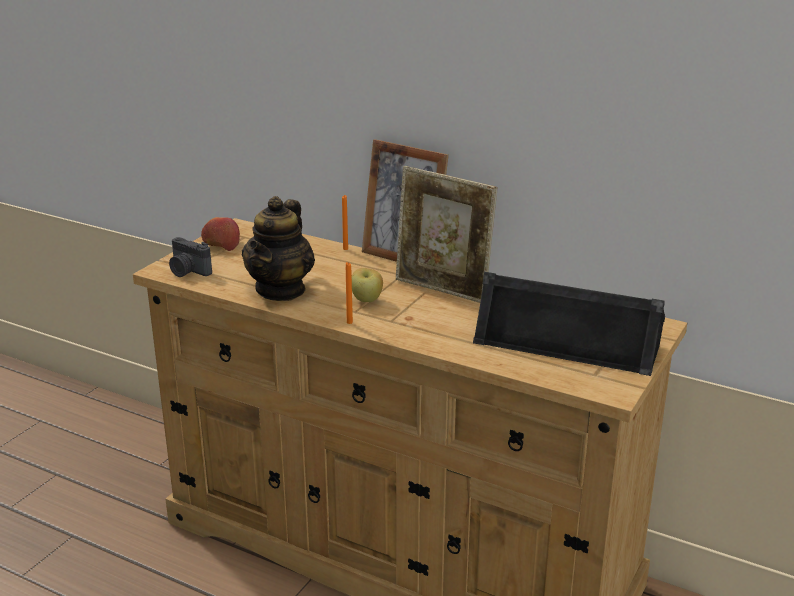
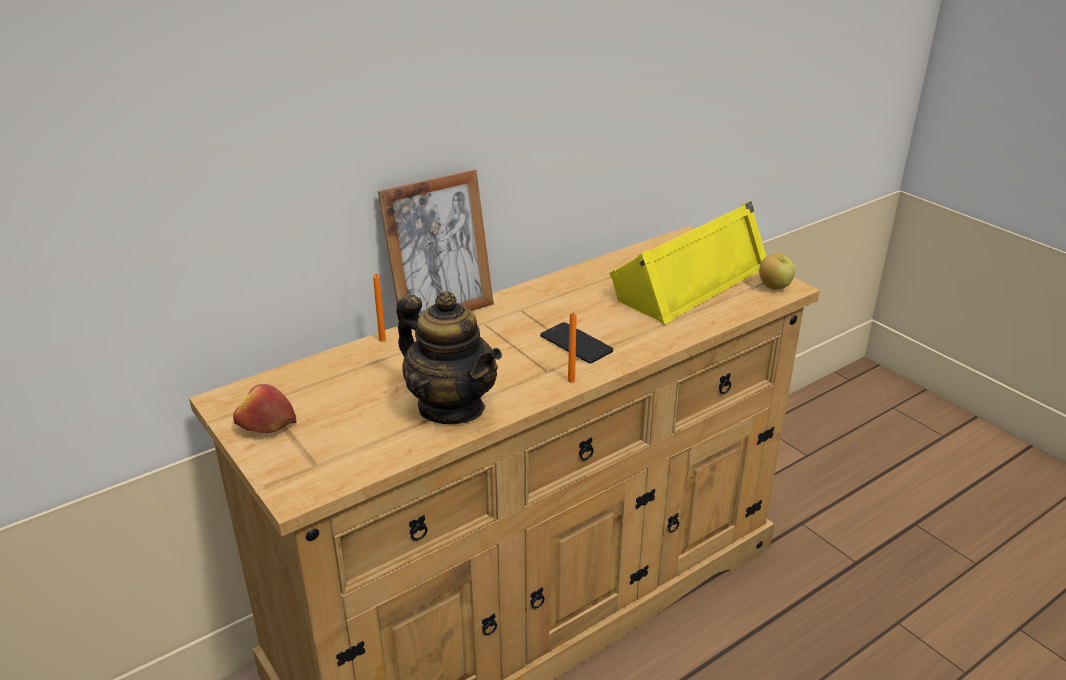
camera: 65 degrees left, 5 degrees up
camera [169,237,212,277] -> none
apple [352,268,383,302] -> apple moved to [759,254,796,290]
picture frame [396,166,497,303] -> none
black speaker [473,272,665,376] -> yellow speaker [609,201,766,324]
none -> phone [540,322,613,364]

